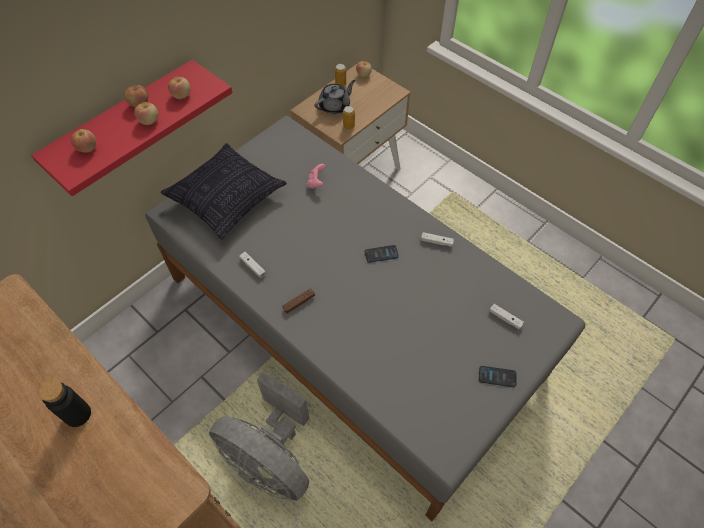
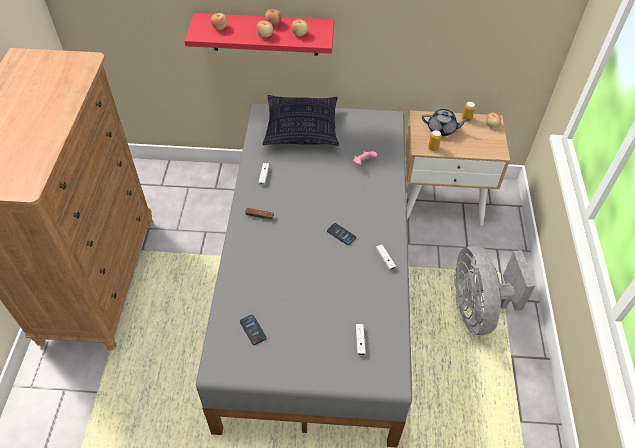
camera: 50 degrees right, 5 degrees down
black bottle [38,379,91,427] -> none
grey fan [209,372,309,501] -> grey fan moved to [454,246,535,335]
phone [479,366,517,387] -> phone moved to [240,315,266,345]

